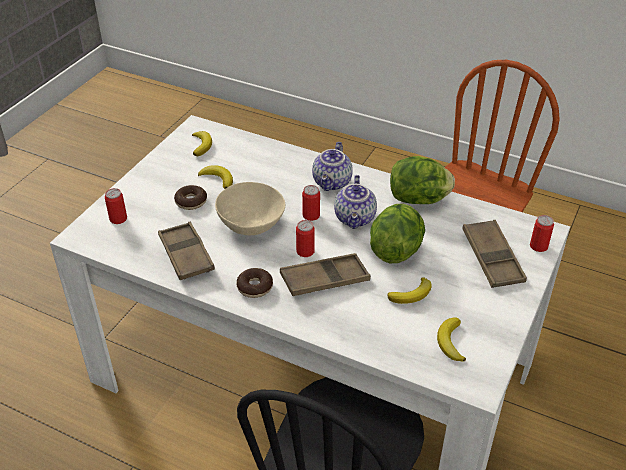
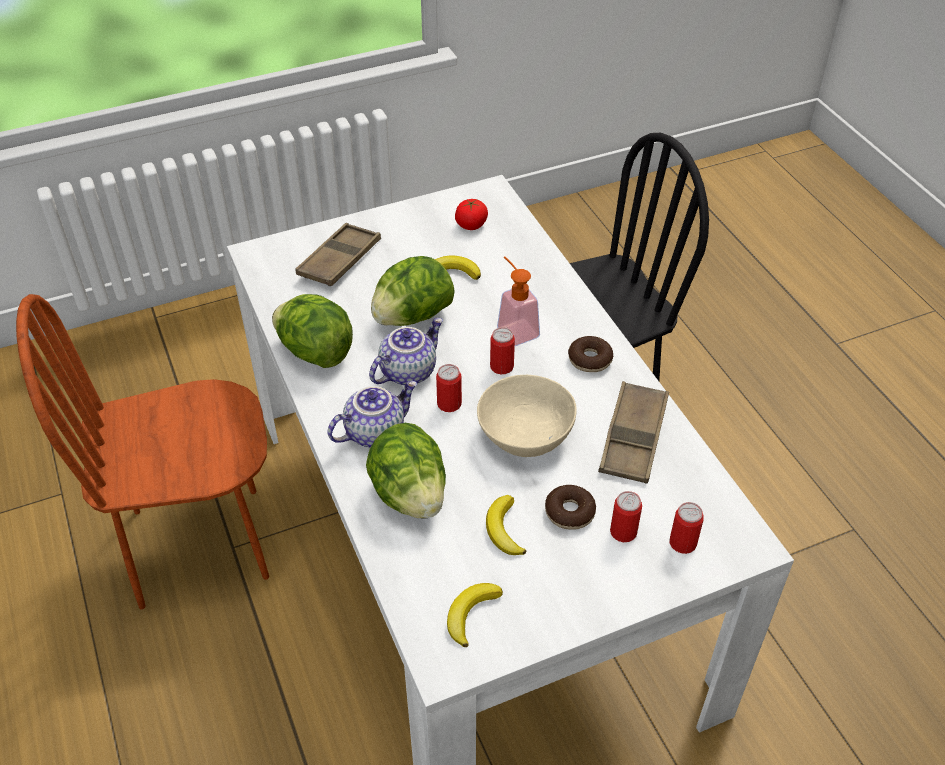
camera: 140 degrees left, 5 degrees up
brown tray [280,253,371,296] -> soap dispenser [497,256,540,346]
banana [437,317,466,362] -> tomato [455,199,488,230]
can [530,215,554,252] -> can moved to [610,491,642,542]
none -> lettuce [366,423,446,518]

